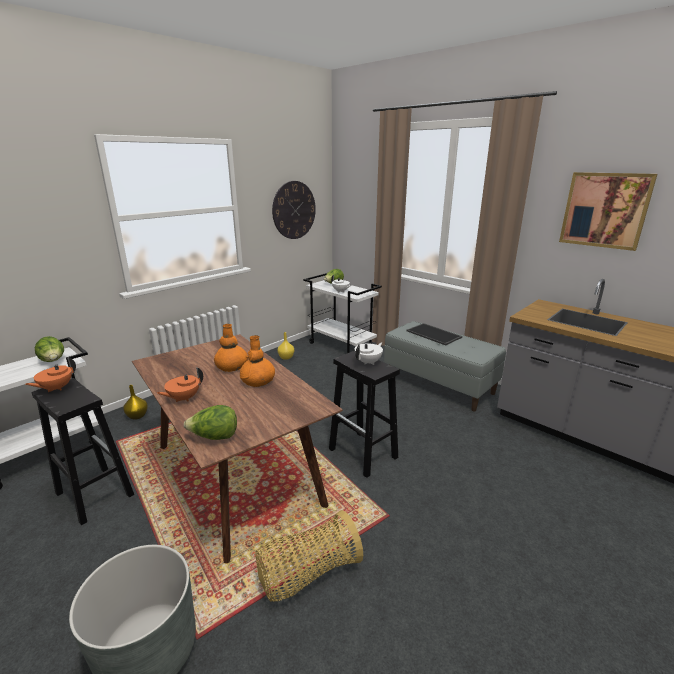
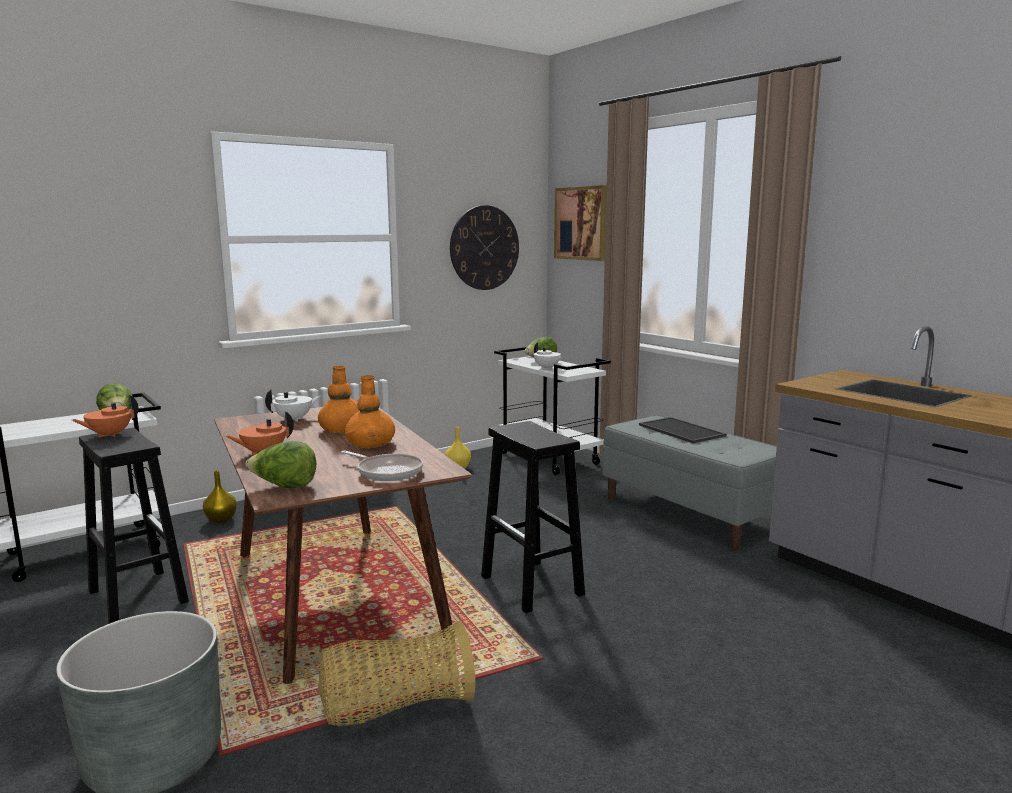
camera: 10 degrees right, 10 degrees down
white teapot [355,342,383,365] -> white teapot moved to [265,389,320,422]
picture [559,172,657,251] -> picture moved to [554,185,607,261]
none -> frying pan [341,451,423,481]

